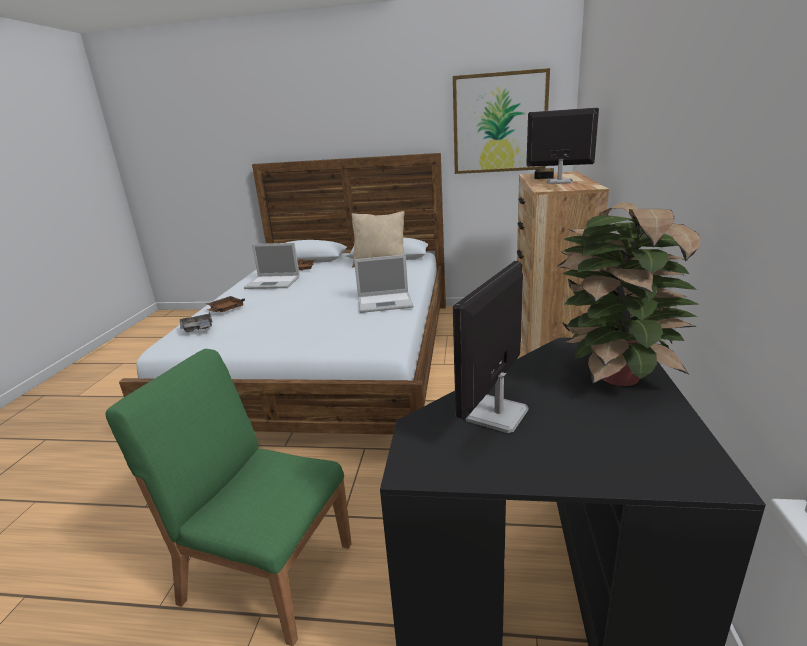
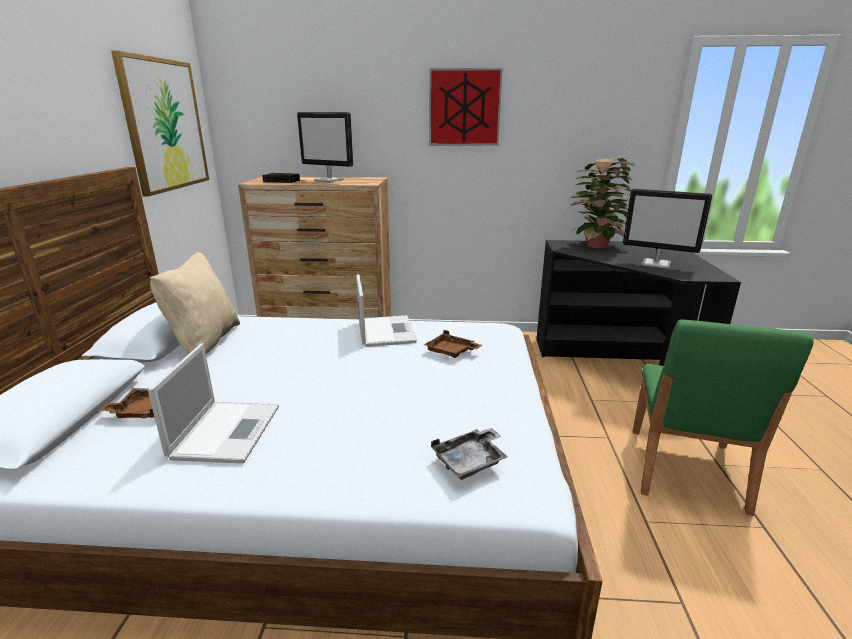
camera: 95 degrees left, 0 degrees up
brown tray [207,296,245,312] -> brown tray moved to [424,330,482,358]
monitor [526,107,599,184] -> monitor turned 75 degrees counterclockwise [297,112,353,182]
none -> picture [429,68,503,146]

